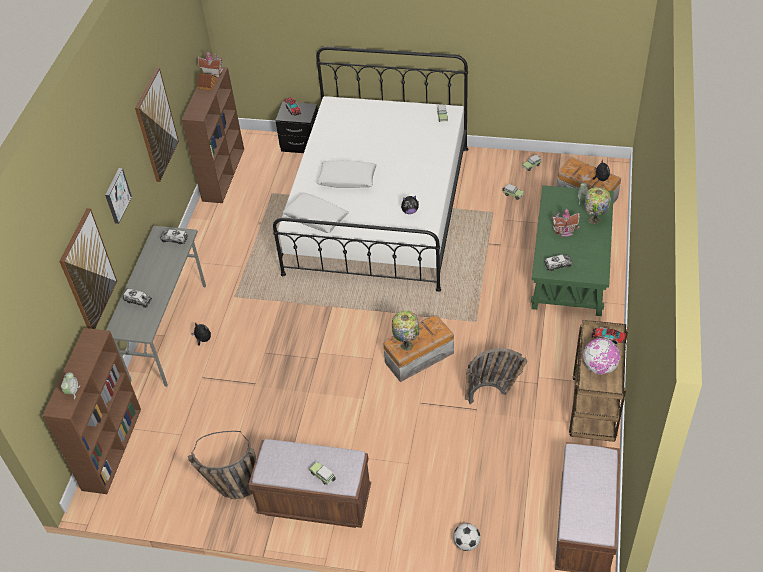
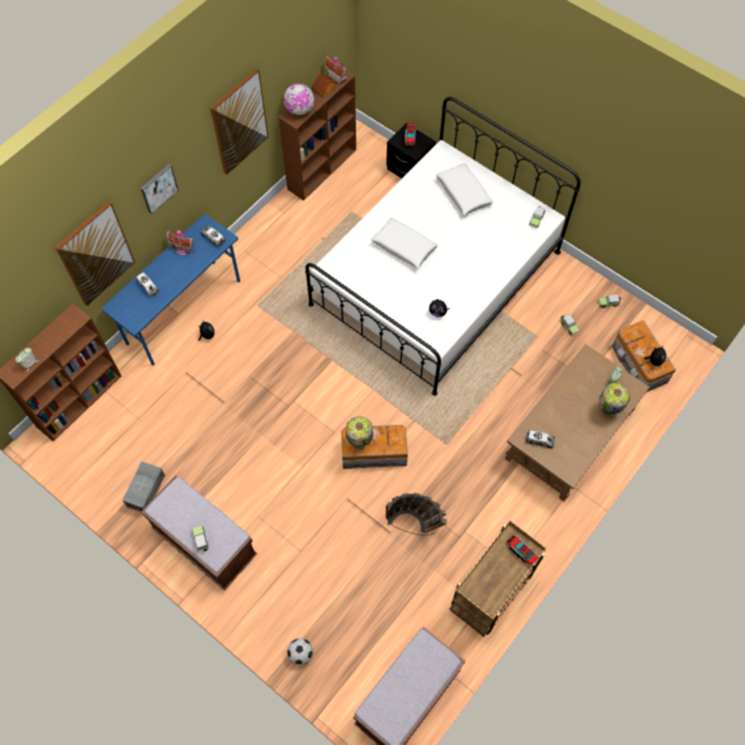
camera: 25 degrees right, 15 degrees up
grey desk [106,226,206,387] -> blue desk [101,214,240,366]
basket [188,431,256,499] -> grey storage box [122,461,165,512]
white pillow [282,192,349,233] -> white pillow moved to [436,163,493,215]
green coffee table [531,185,614,316] -> brown coffee table [505,344,650,501]
toy house [551,209,581,237] -> toy house moved to [165,228,195,256]
globe [583,338,620,375] -> globe moved to [284,83,314,115]

